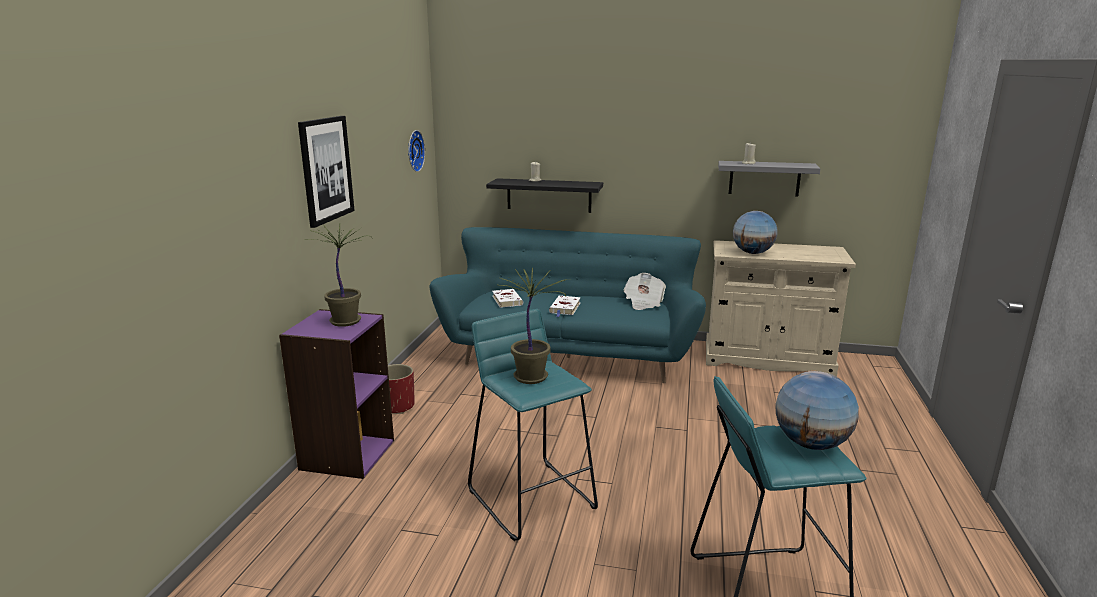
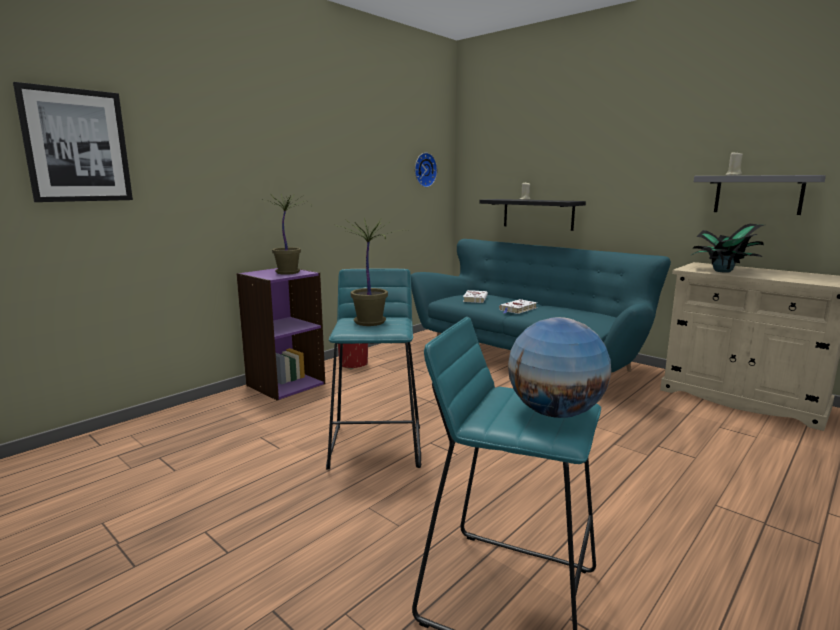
camera: 30 degrees right, 5 degrees down
picture [298,116,355,228] -> picture moved to [13,82,133,202]
newspaper [623,273,666,310] -> none
globe [733,211,778,254] -> potted plant [692,224,764,273]

